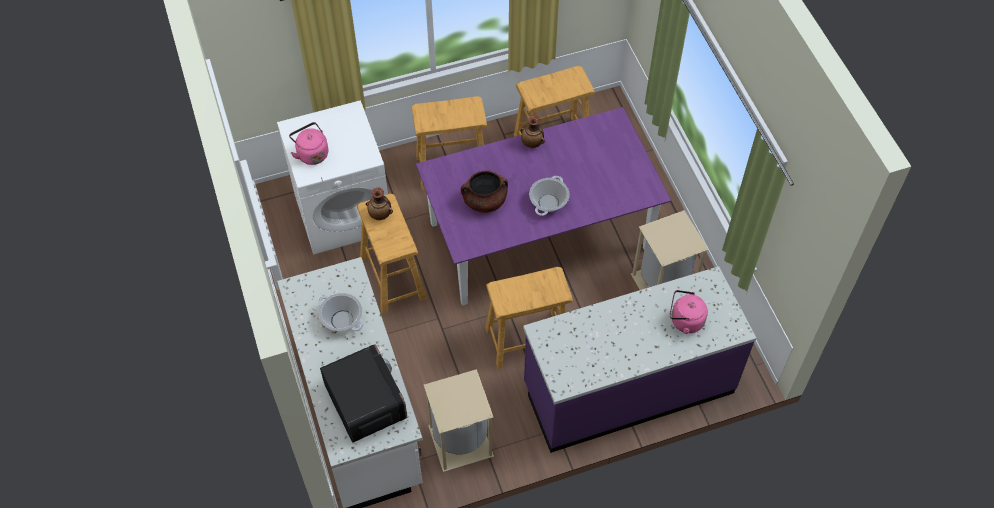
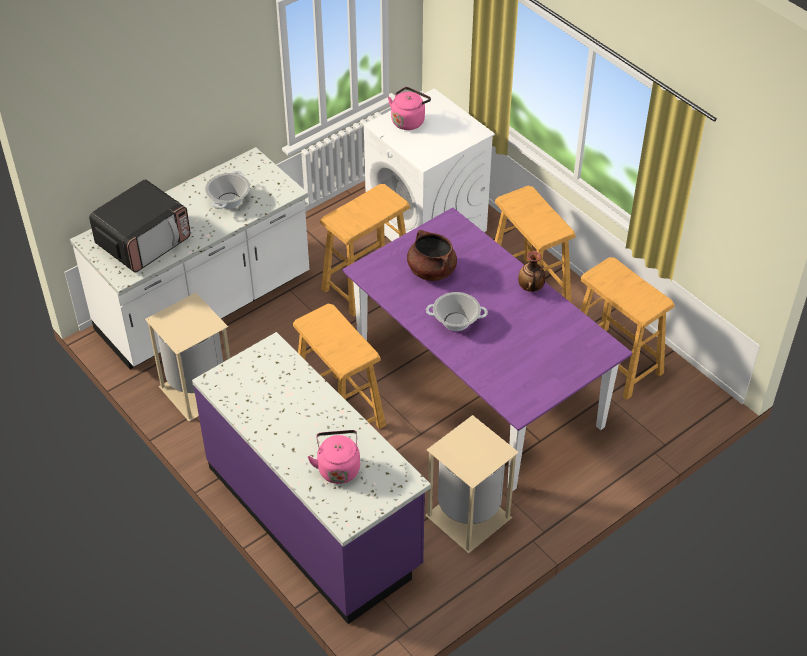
camera: 70 degrees right, 10 degrees down
vase [366,188,393,220] -> none

